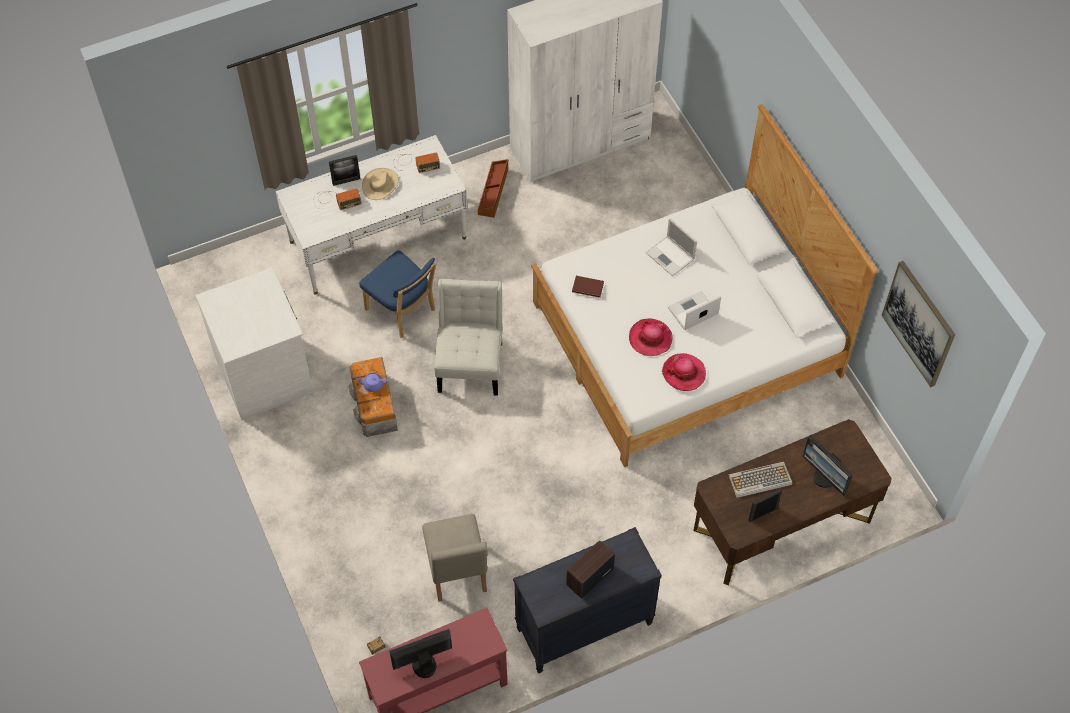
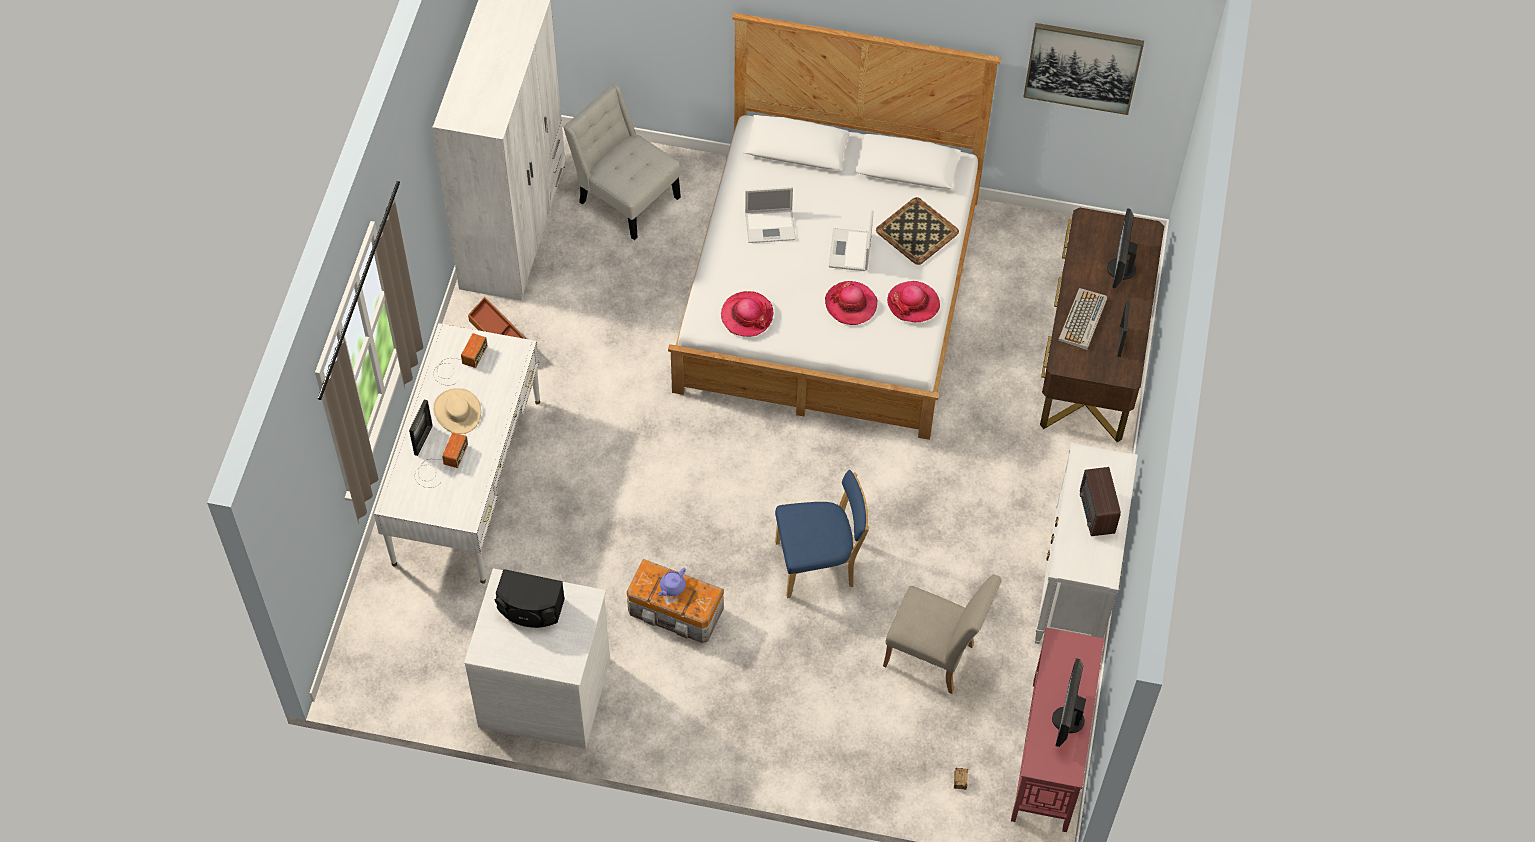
camera: 55 degrees left, 0 degrees up
blue chair [360,250,437,338] -> blue chair moved to [775,470,870,598]
white chair [434,279,503,396] -> white chair moved to [563,84,681,240]
black dresser [513,527,662,673] -> white dresser [1034,442,1138,644]
brown book [572,276,604,298] -> hat [721,291,773,337]
monitor [802,435,853,496] -> monitor turned 105 degrees clockwise [1107,208,1138,289]
none -> black speaker [495,569,565,628]
none -> tray [876,197,959,265]

